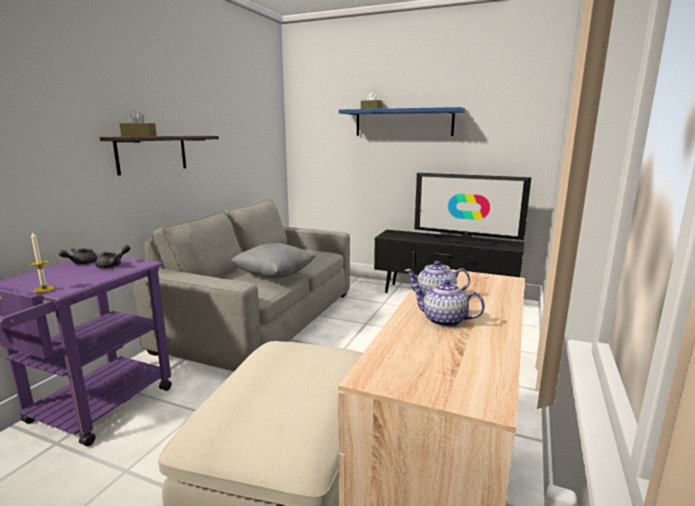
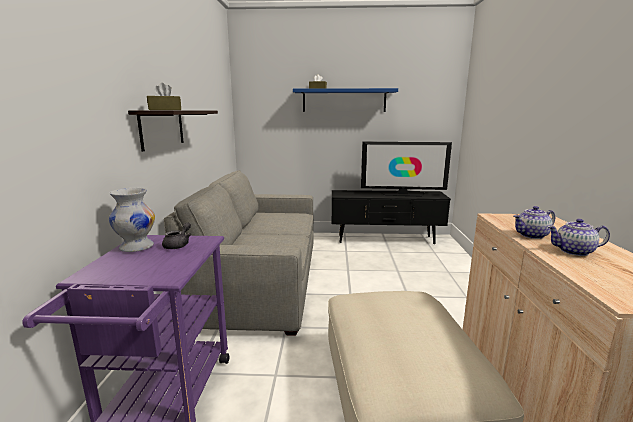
camera: 20 degrees left, 0 degrees up
candle [29,231,55,293] -> none
grey teapot [59,248,98,264] -> white vase [109,188,155,252]
grey pillow [231,243,316,279] -> none

